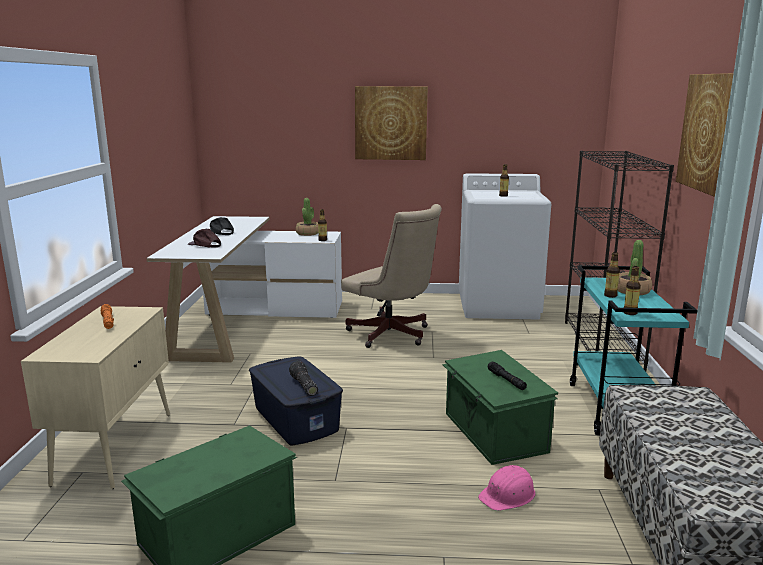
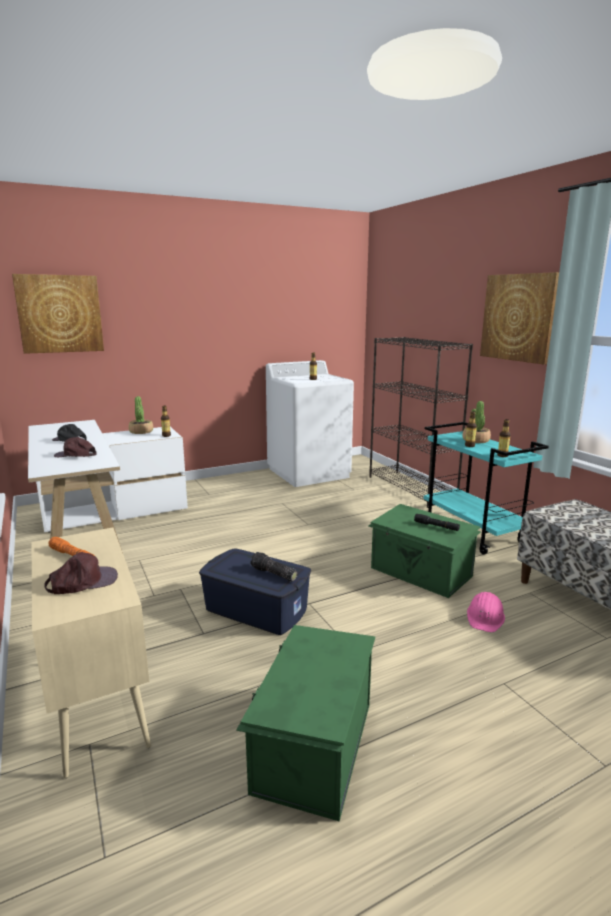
camera: 30 degrees left, 0 degrees up
beige office chair [341,204,442,348] -> none
picture [355,86,428,160] -> picture moved to [12,274,104,354]
none -> brown cap [44,552,118,594]

